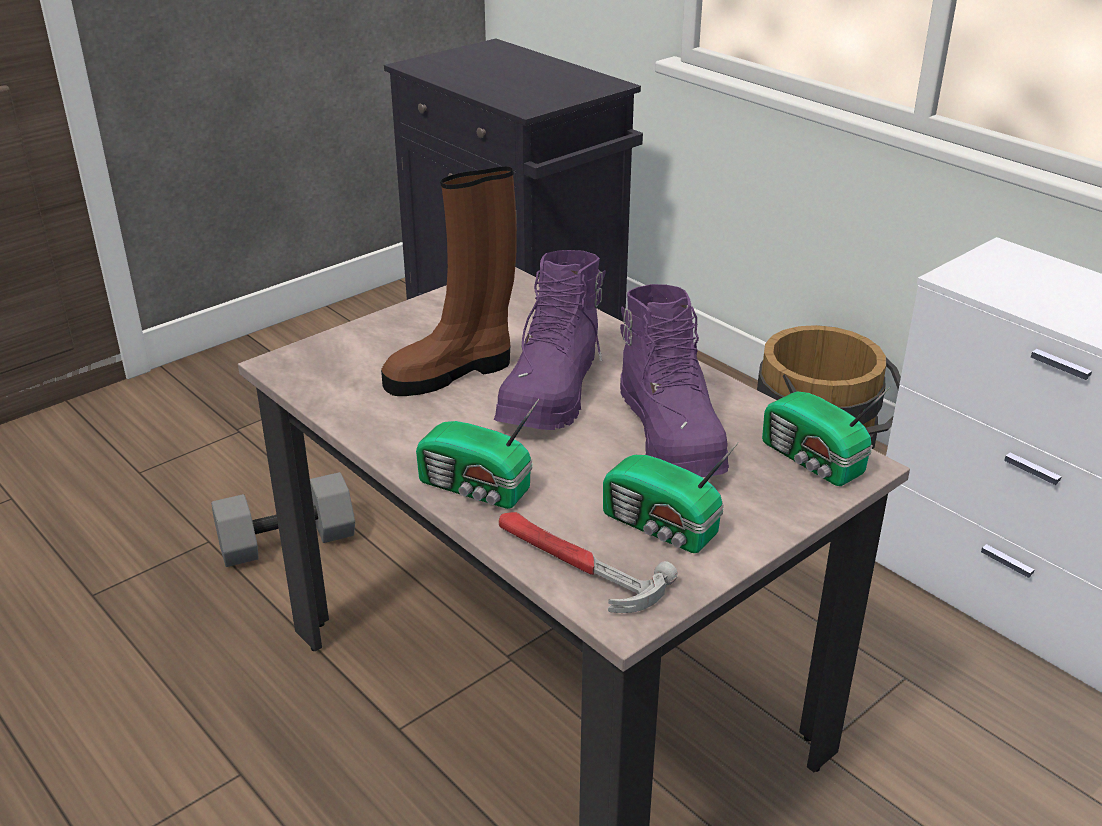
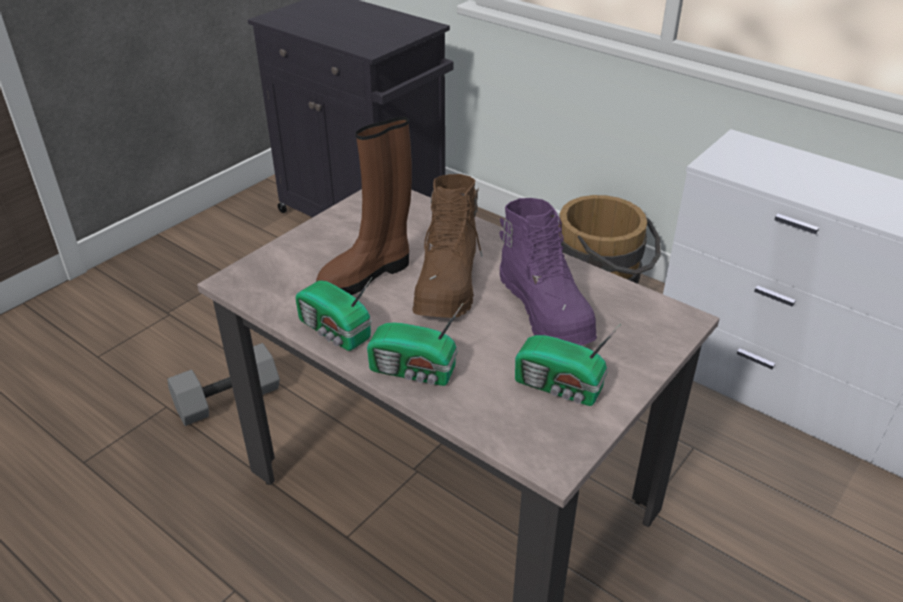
camera: 10 degrees left, 5 degrees up
purple boot [494,250,606,430] -> brown boot [413,174,483,318]
hammer [499,512,678,613] -> none
radio [762,387,891,486] -> radio moved to [295,278,372,351]

